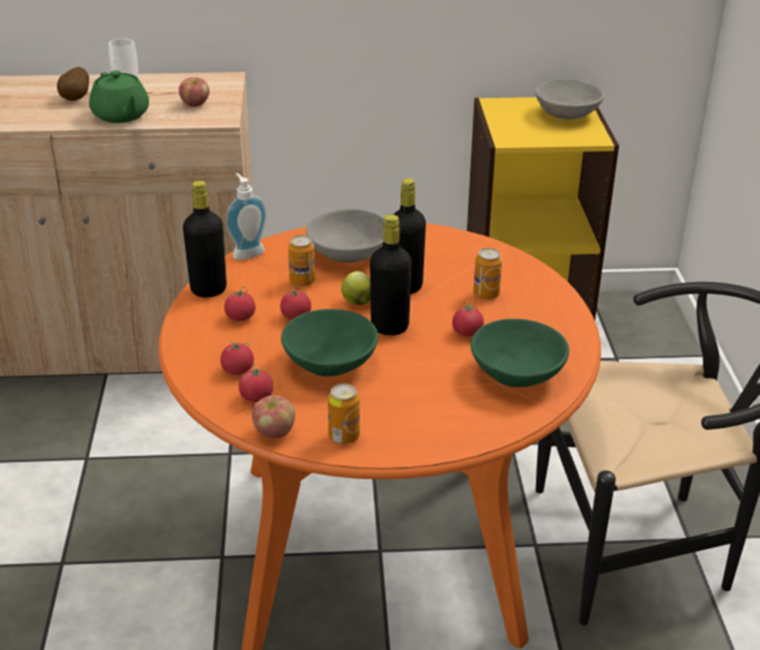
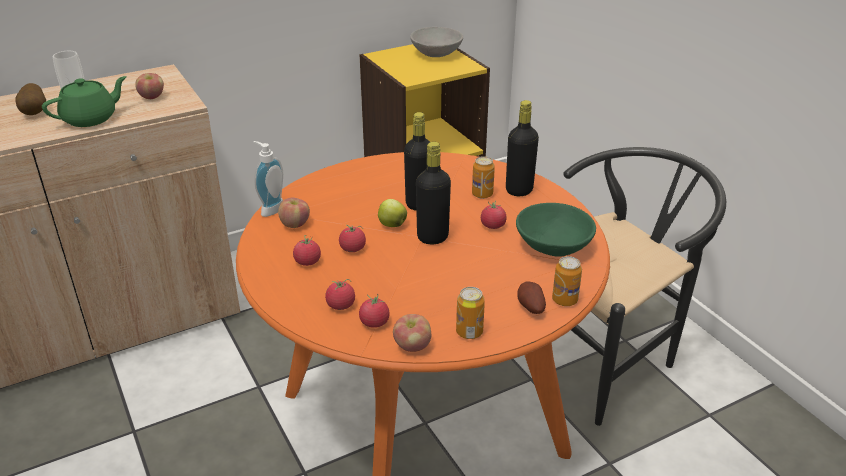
camera: 25 degrees left, 0 degrees up
green teapot [89,70,149,123] -> green teapot turned 75 degrees counterclockwise [42,76,127,127]
black bottle [183,181,227,297] -> black bottle moved to [506,100,539,196]
green bowl [281,309,378,377] -> none
can [288,235,315,287] -> can moved to [552,256,582,306]
grey bowl [306,209,384,263] -> none
none -> apple [278,198,310,228]
none -> potato [517,281,546,314]

